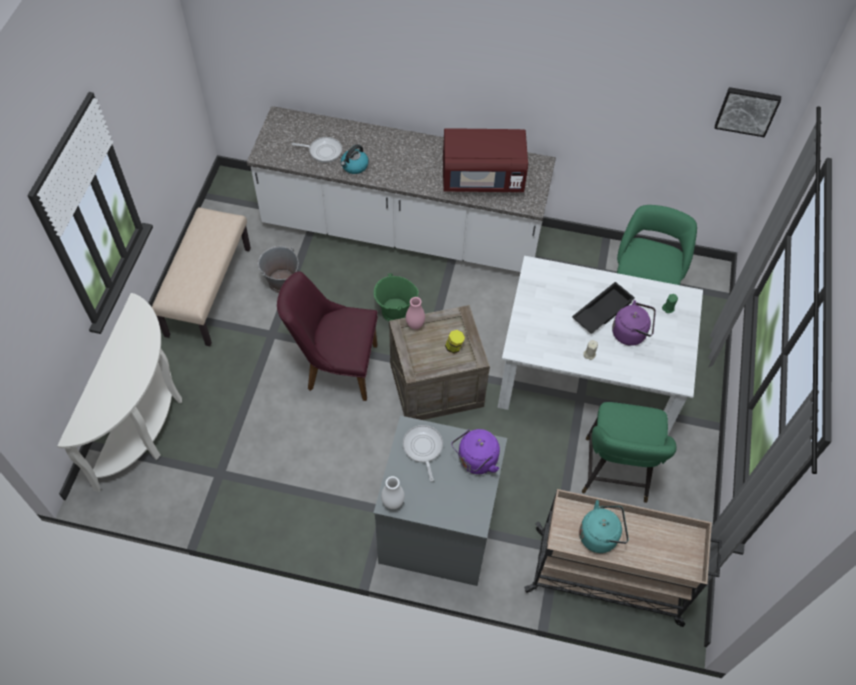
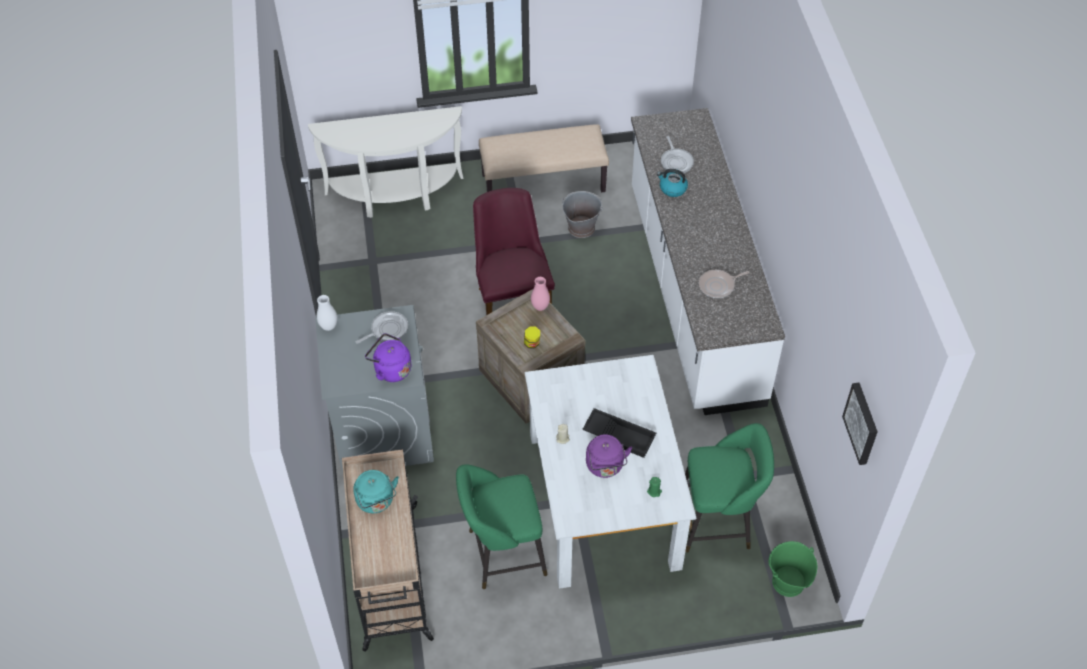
camera: 70 degrees right, 5 degrees down
green bucket [374,273,419,321] -> green bucket moved to [768,541,817,597]
red microwave [443,128,528,192] -> frying pan [699,270,749,298]

